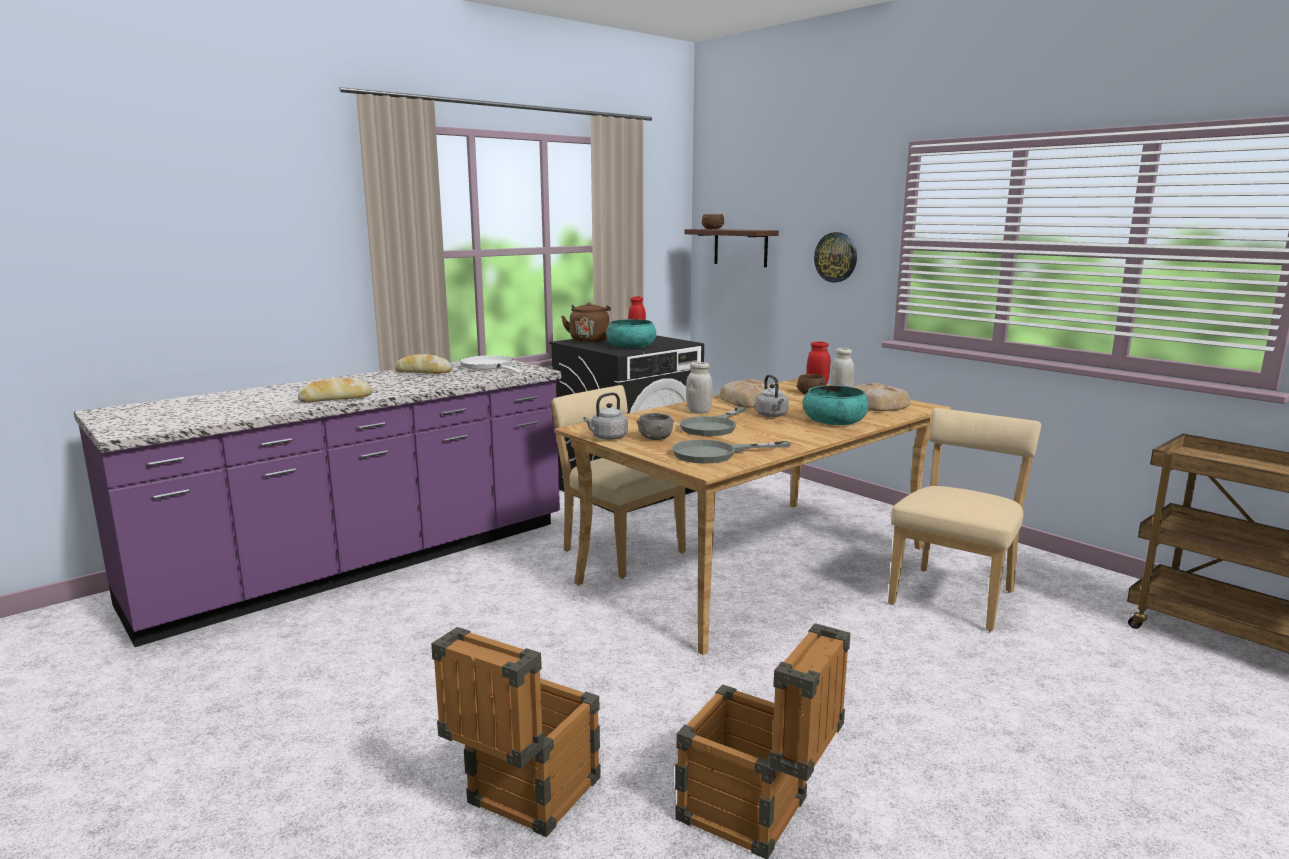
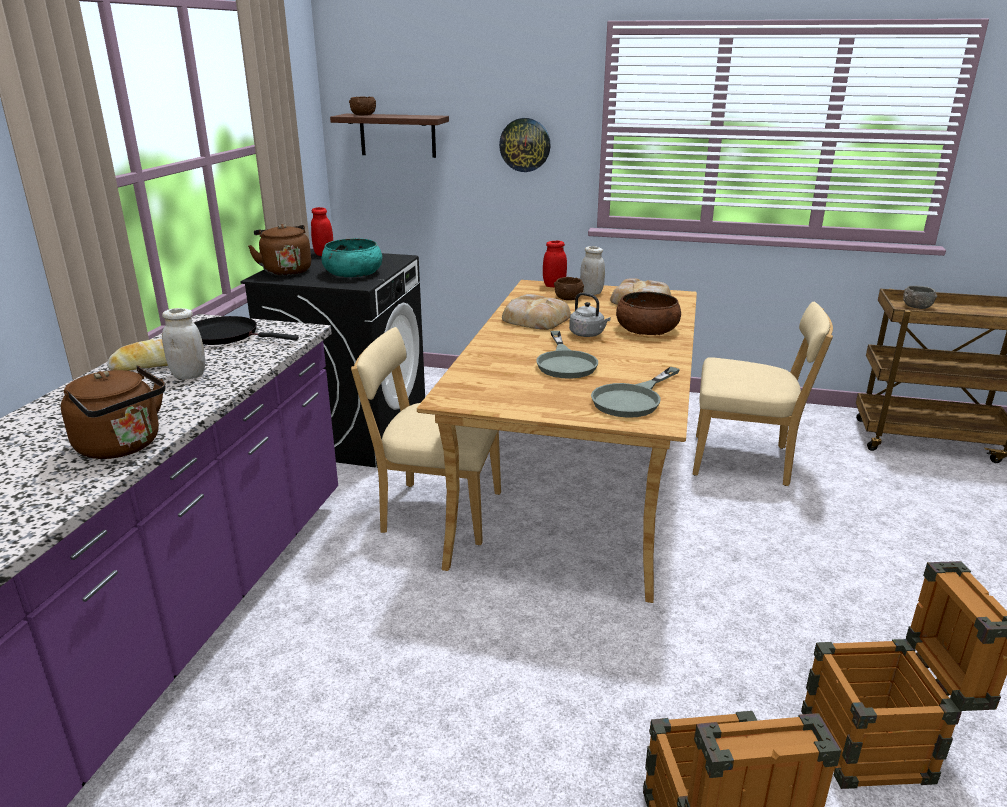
camera: 35 degrees left, 10 degrees up
bread [298,378,372,403] -> brown kettle [61,365,166,459]
white frying pan [460,355,521,373] -> black frying pan [194,316,299,345]
grey kettle [583,392,628,440] -> none
grey bowl [637,413,674,440] -> grey bowl moved to [903,286,937,309]
white jar [686,362,713,414] -> white jar moved to [162,308,205,379]
turquoise bowl [803,385,868,425] -> brown bowl [616,292,681,335]
beige chair [888,408,1041,631] -> beige chair turned 105 degrees clockwise [693,302,833,486]

